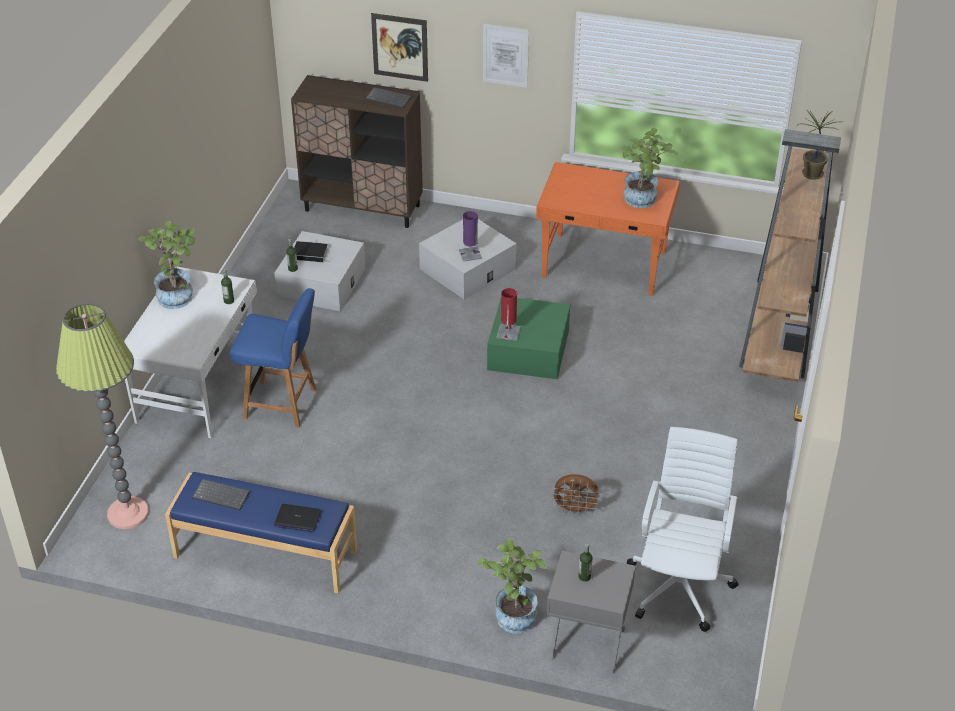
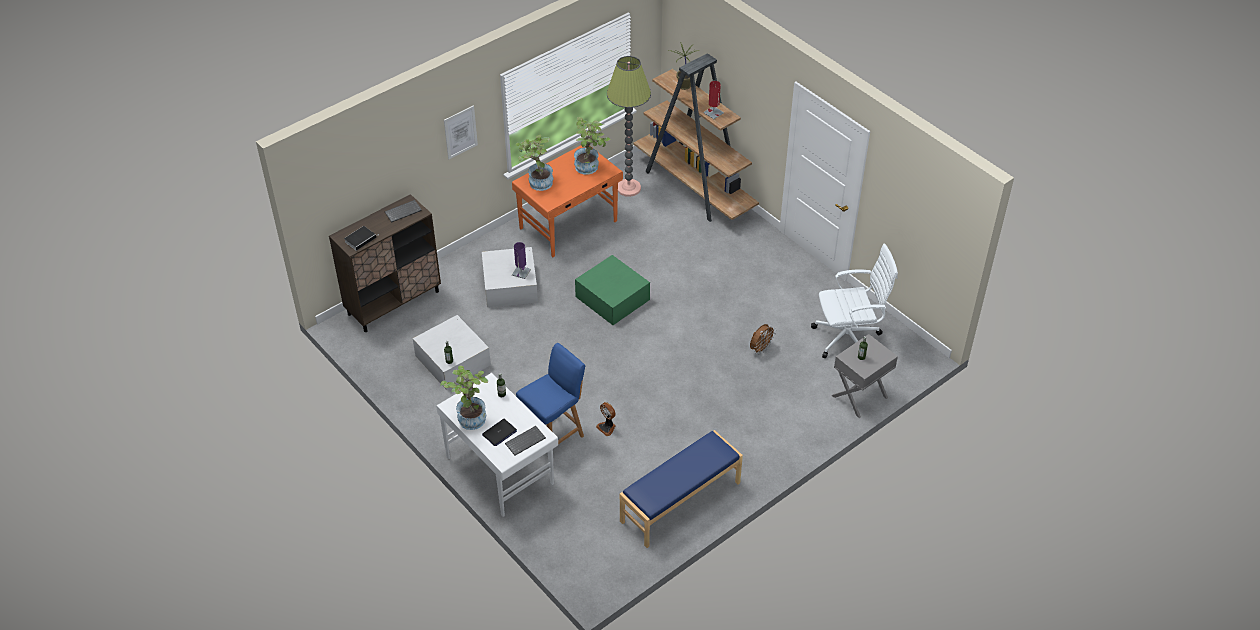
camera: 55 degrees left, 5 degrees up
floor lamp [56,303,149,529] -> floor lamp moved to [607,56,651,197]
keyboard [192,479,250,510] -> keyboard moved to [505,426,546,455]
laptop [274,504,322,532] -> laptop moved to [482,419,517,446]
book [294,241,329,262] -> book moved to [344,226,379,251]
picture [371,13,428,82] -> none
potted plant [478,539,547,634] -> potted plant moved to [516,135,553,191]
red table lamp [497,288,520,341] -> red table lamp moved to [703,81,724,119]
white office chair [626,427,739,632] -> white office chair turned 120 degrees clockwise [811,244,898,359]
none -> fan [596,402,616,436]

